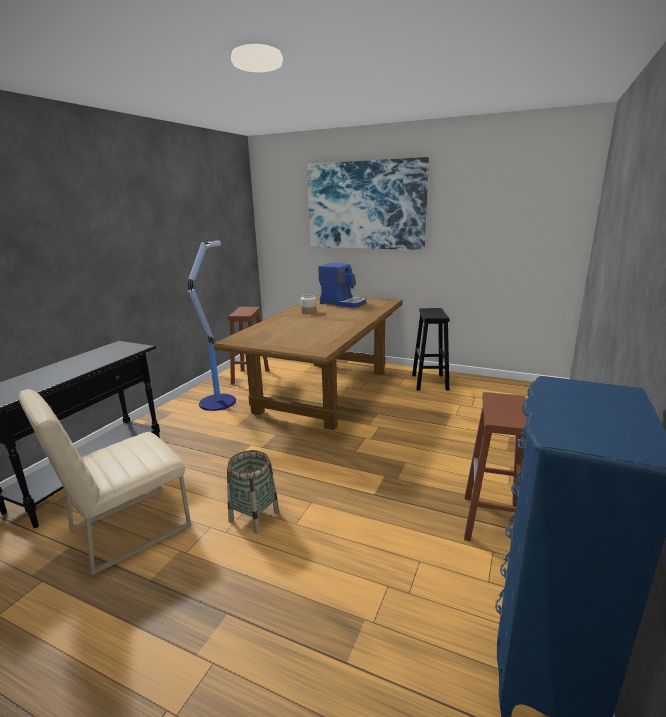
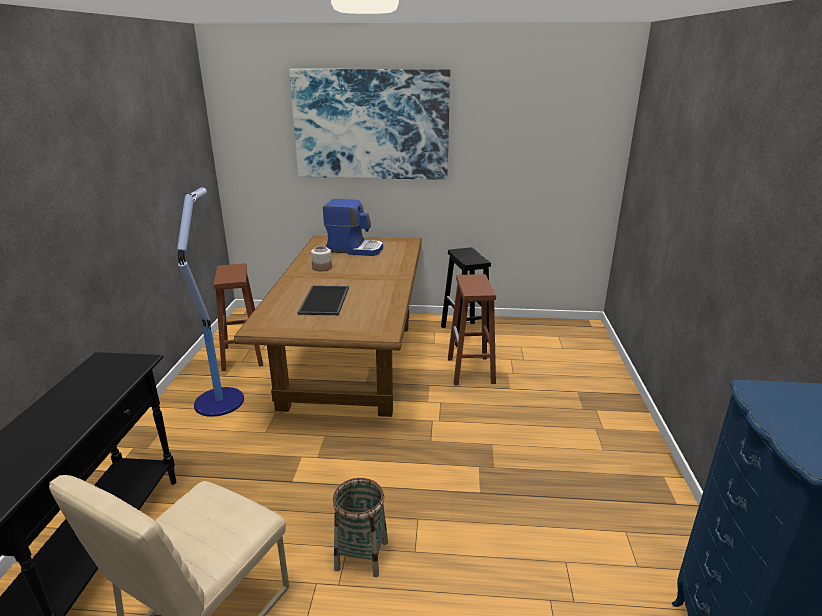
camera: 20 degrees left, 5 degrees up
brown stool [464,392,527,541] -> brown stool moved to [448,274,496,385]
none -> tray [298,285,349,315]

